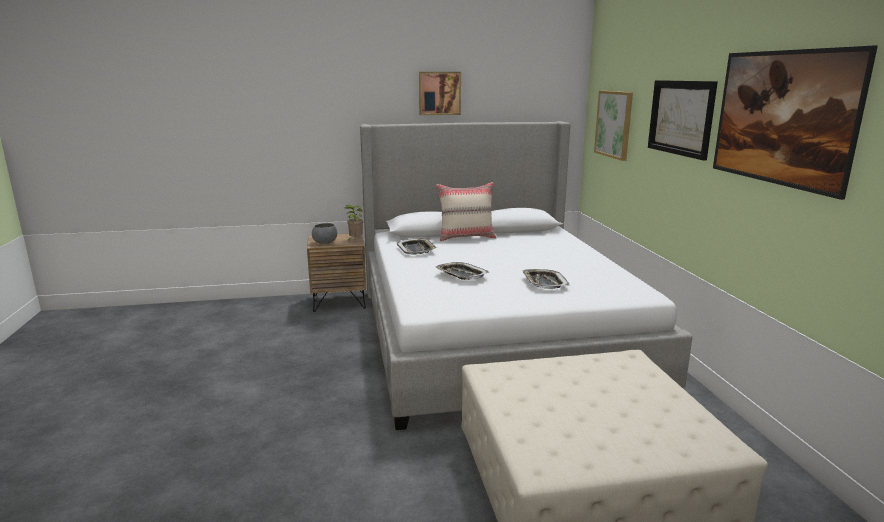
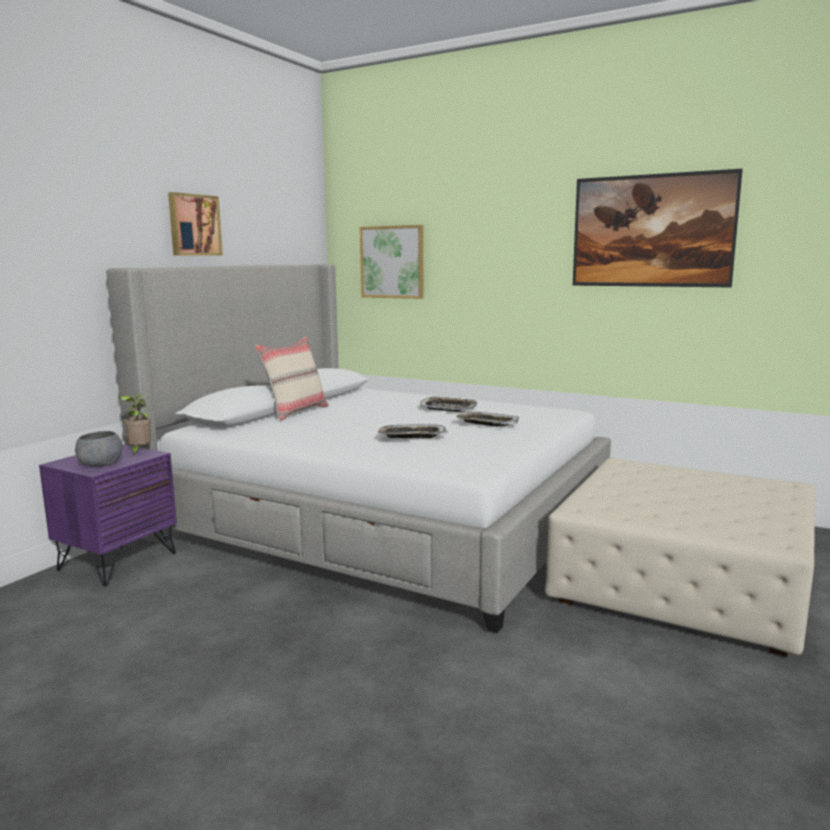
camera: 50 degrees left, 5 degrees down
brown nightstand [307,233,366,312] -> purple nightstand [39,444,177,586]
tray [397,238,437,255] -> tray moved to [420,397,477,412]
picture [648,80,718,160] -> none

